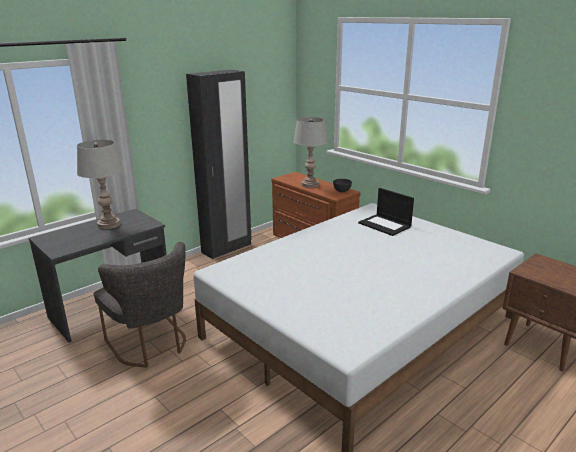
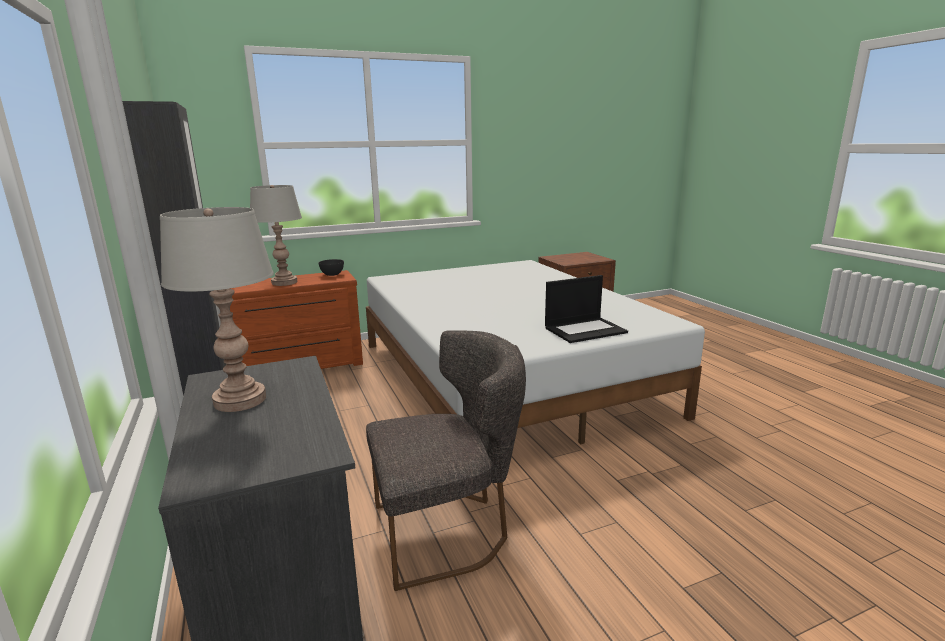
camera: 70 degrees left, 5 degrees down
laptop [358,188,414,236] -> laptop moved to [545,275,628,343]

